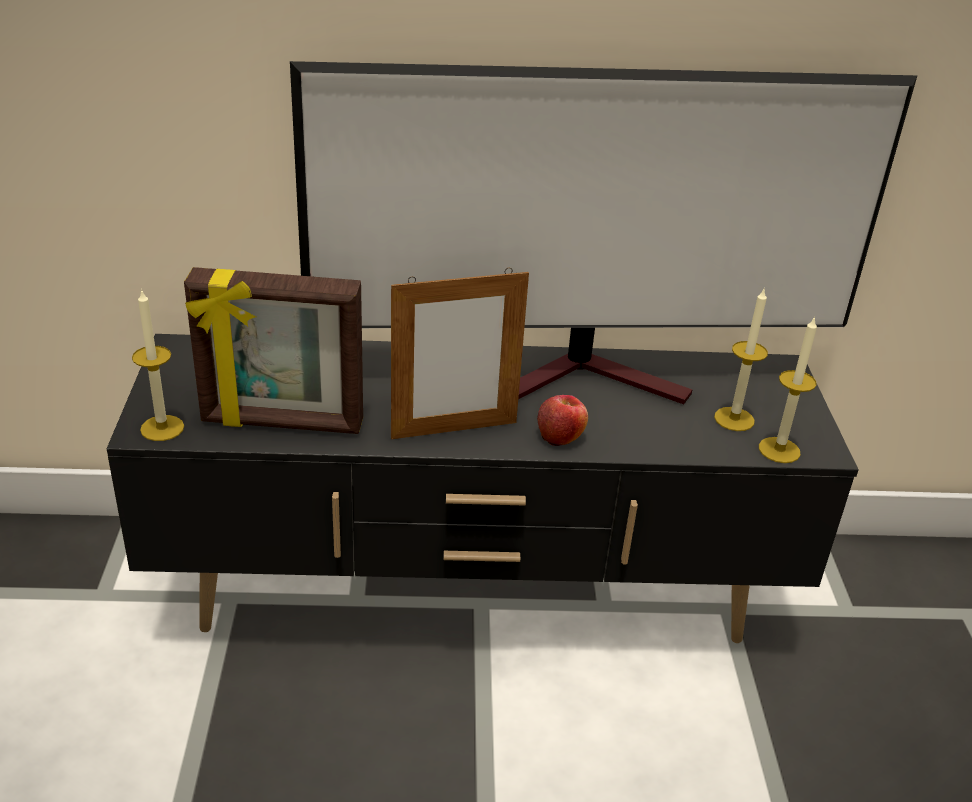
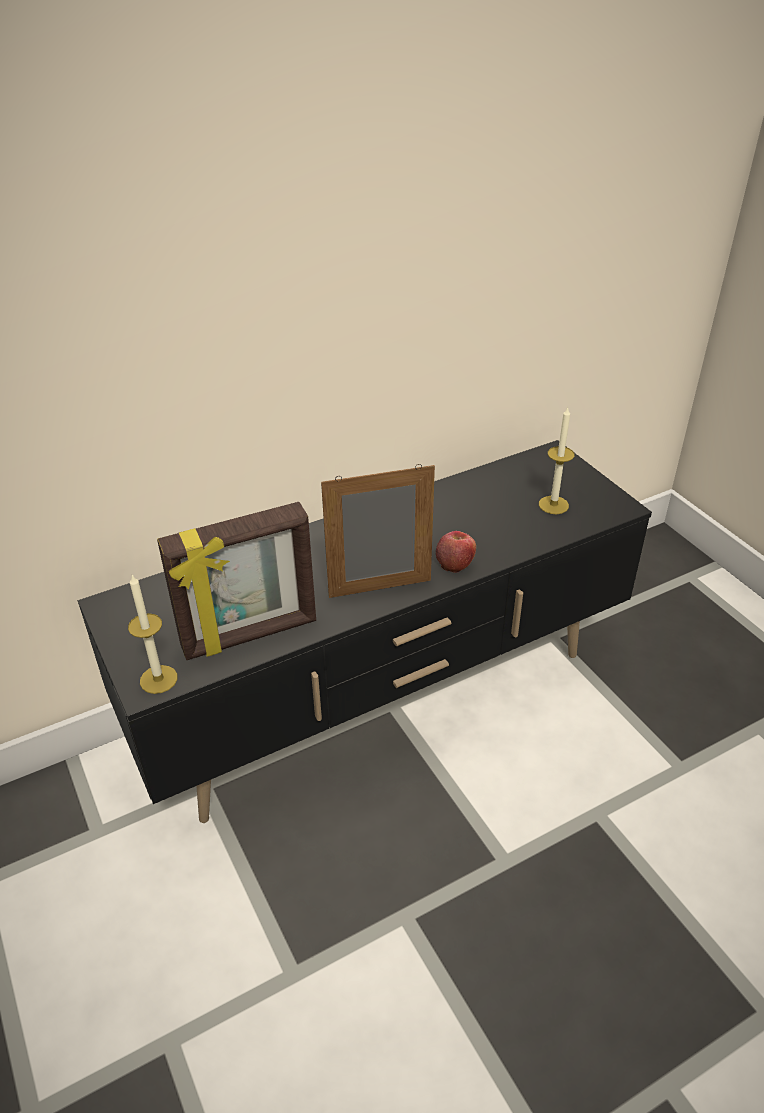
camera: 25 degrees left, 5 degrees up
television [290,61,917,404] -> none
picture frame [391,268,529,439] -> picture frame turned 150 degrees counterclockwise [321,464,435,598]
candle [759,316,817,463] -> none

